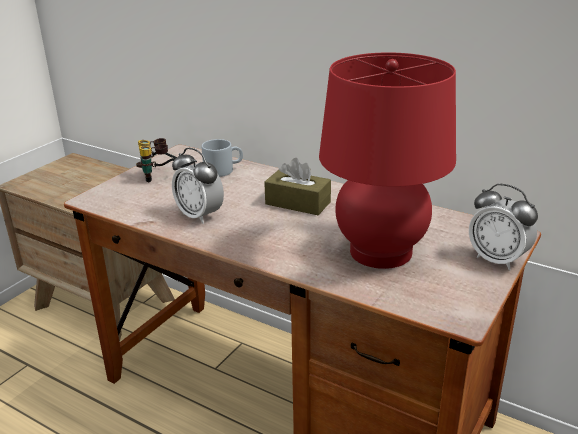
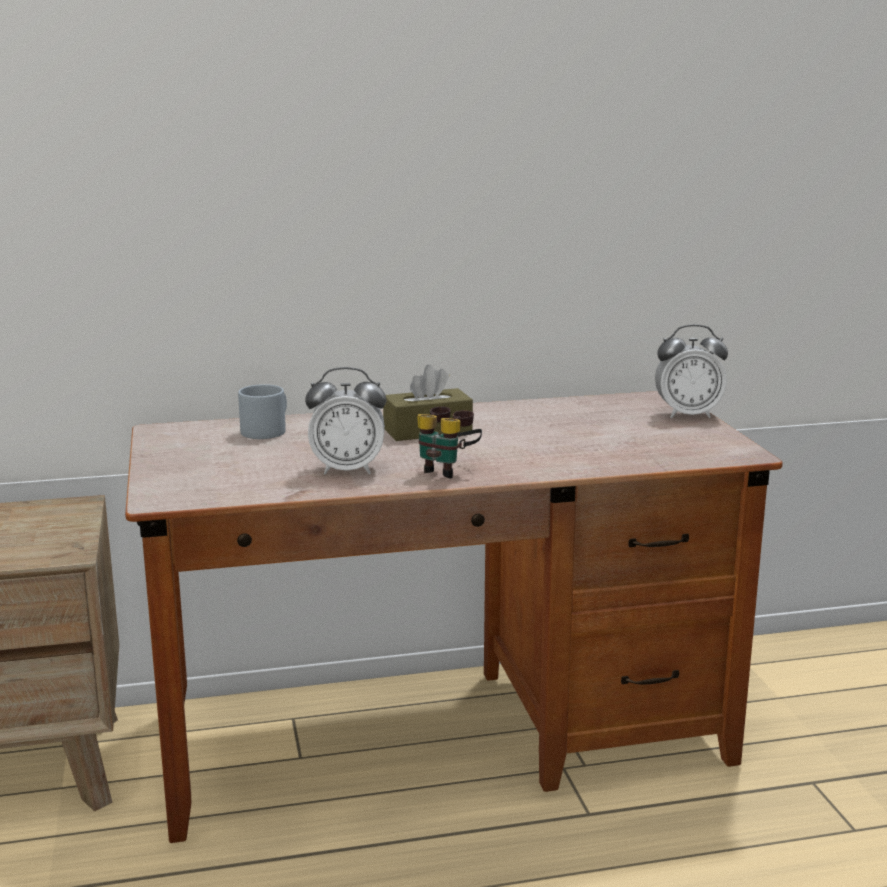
camera: 45 degrees left, 10 degrees down
binoculars [136,138,177,182] -> binoculars moved to [417,406,482,479]
red table lamp [319,52,456,269] -> none

